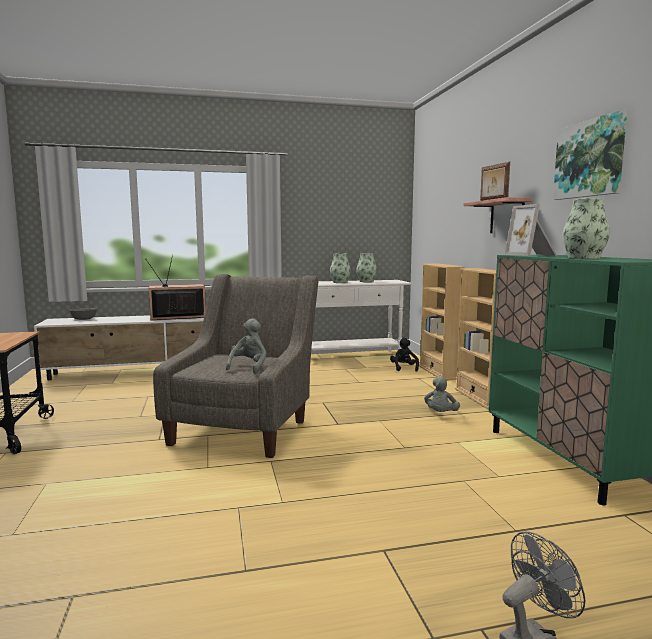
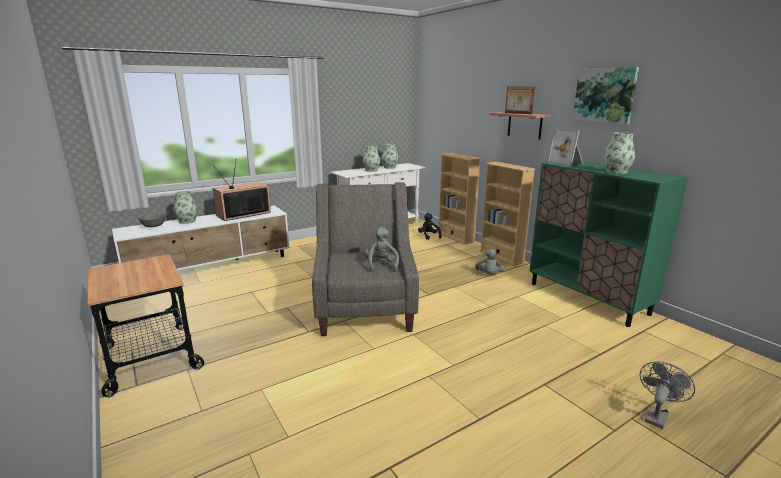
camera: 20 degrees left, 10 degrees up
none -> vase [173,191,197,224]

